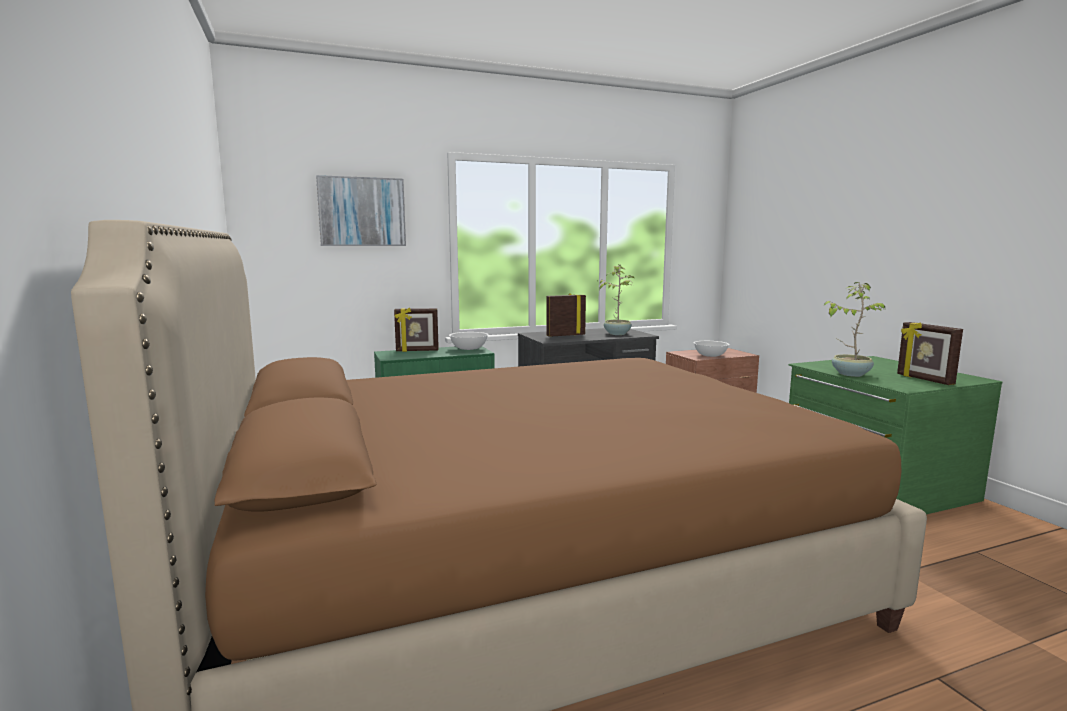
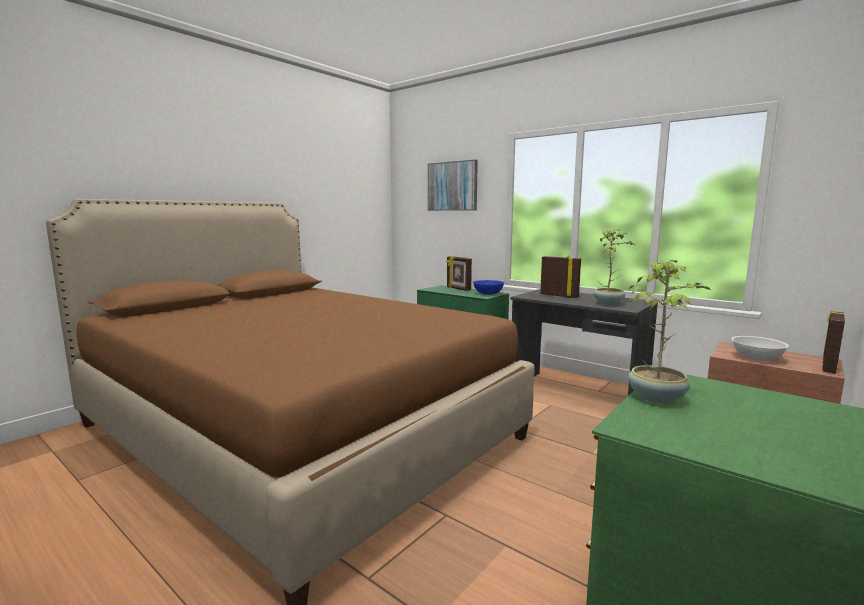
camera: 60 degrees right, 0 degrees up
white bowl [449,332,489,350] -> blue bowl [473,280,505,295]
picture frame [897,322,963,385] -> picture frame moved to [822,311,845,374]

